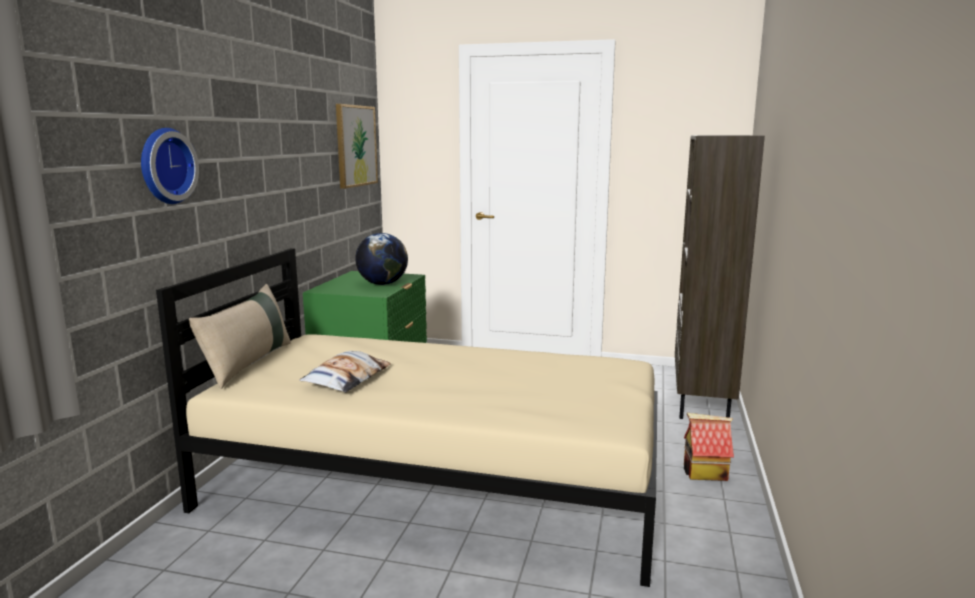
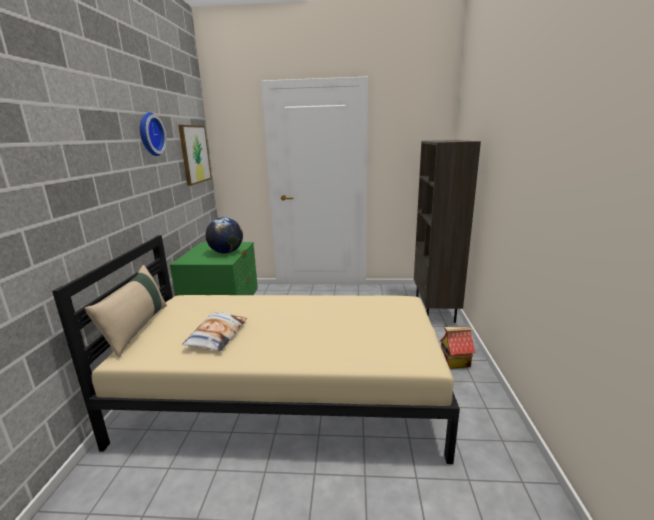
camera: 10 degrees left, 5 degrees up
wall clock [141,128,199,204] -> wall clock moved to [140,112,167,156]

